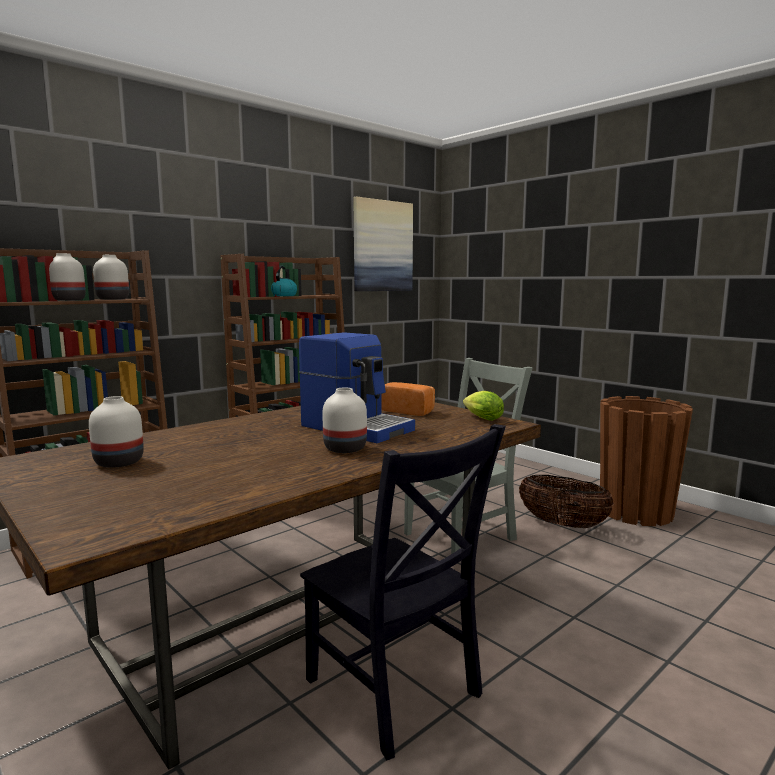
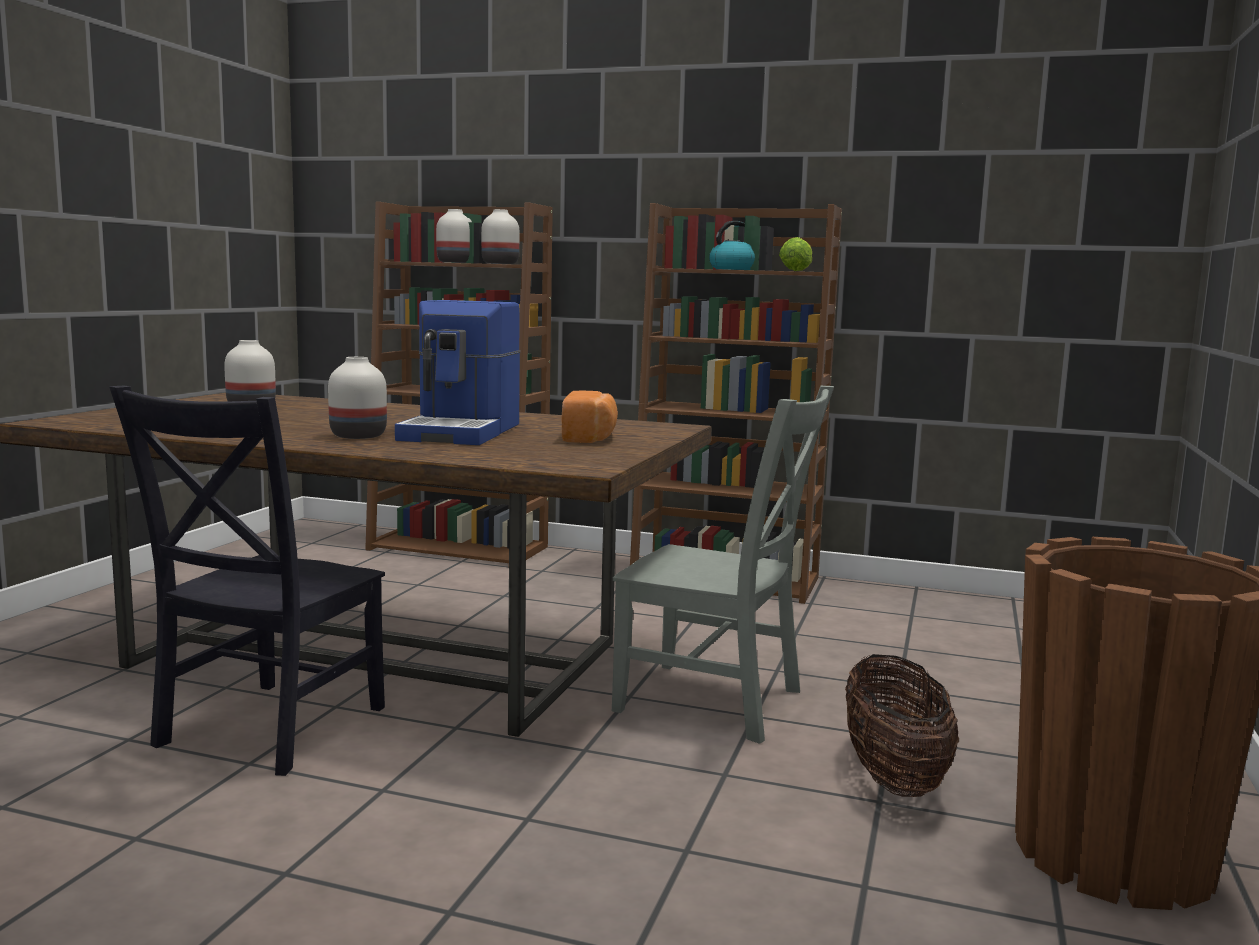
camera: 60 degrees right, 0 degrees up
picture [353,197,413,291] -> none
lettuce [463,391,504,421] -> lettuce moved to [779,237,812,271]

